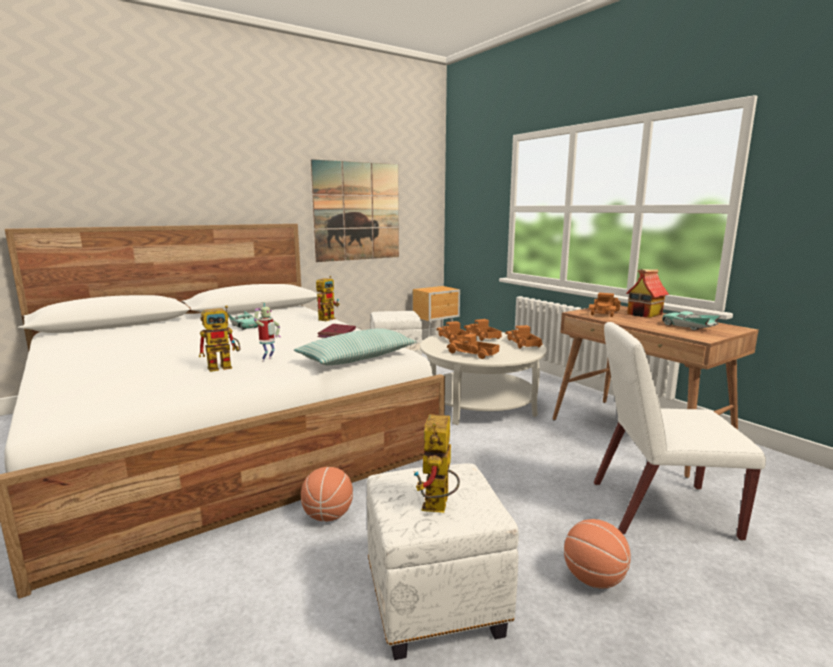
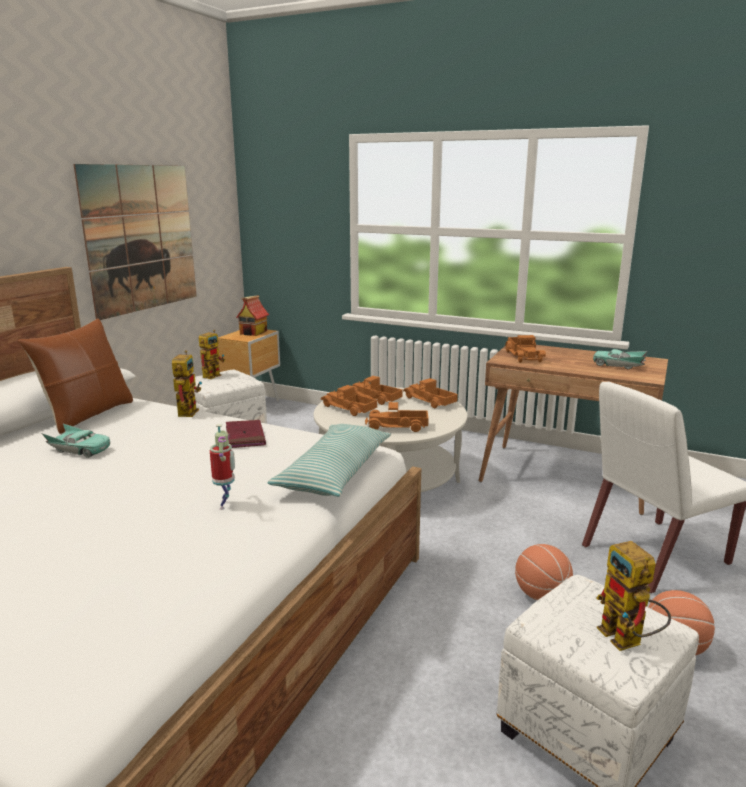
camera: 30 degrees left, 5 degrees up
toy robot [199,306,240,372] -> toy robot moved to [199,330,225,379]
basketball [301,467,353,521] -> basketball moved to [515,544,573,600]
toy house [626,269,669,318] -> toy house moved to [236,295,269,336]
none -> brown pillow [18,318,133,434]

